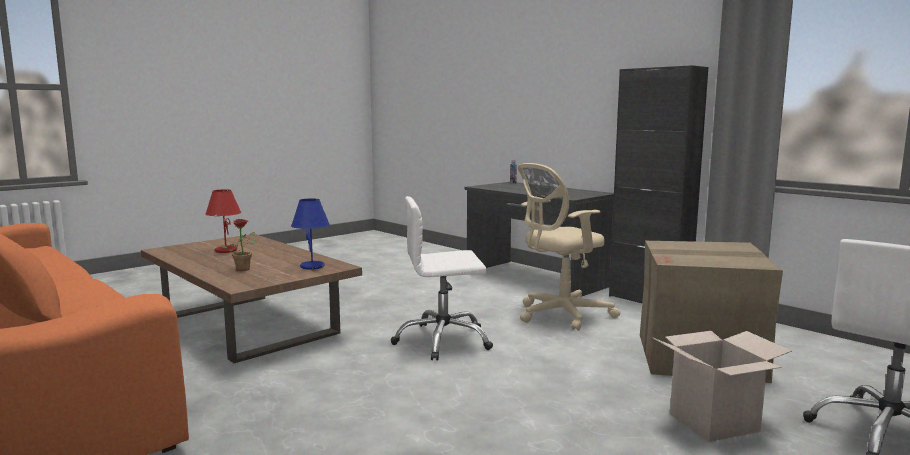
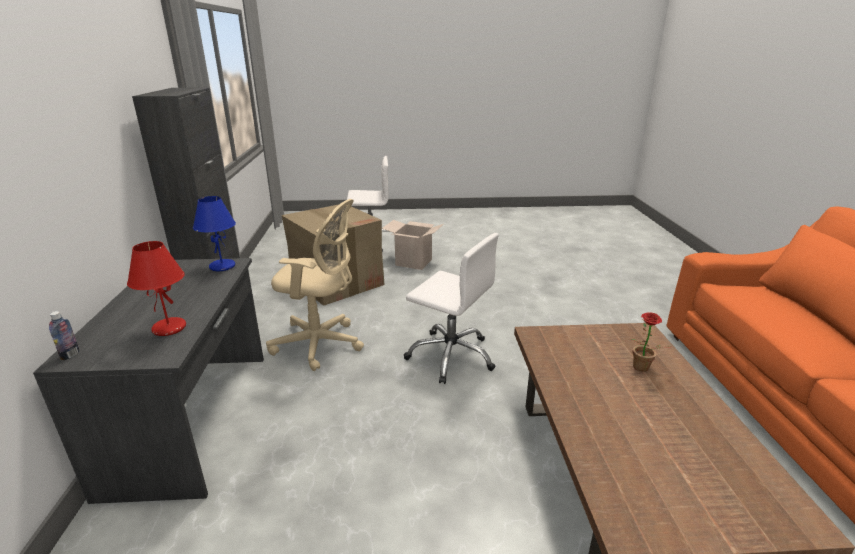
camera: 140 degrees left, 15 degrees up
red table lamp [205,189,241,253] -> red table lamp moved to [127,241,186,336]
blue table lamp [291,198,330,270] -> blue table lamp moved to [193,196,236,271]

